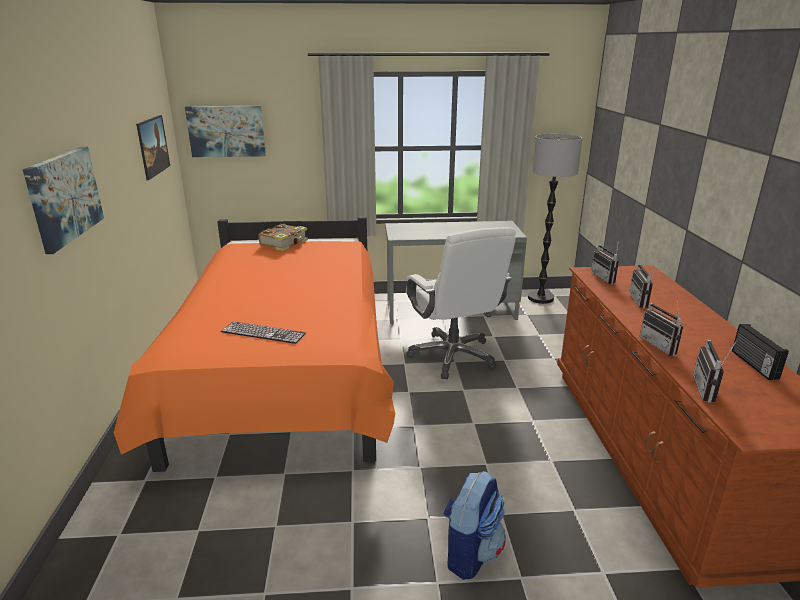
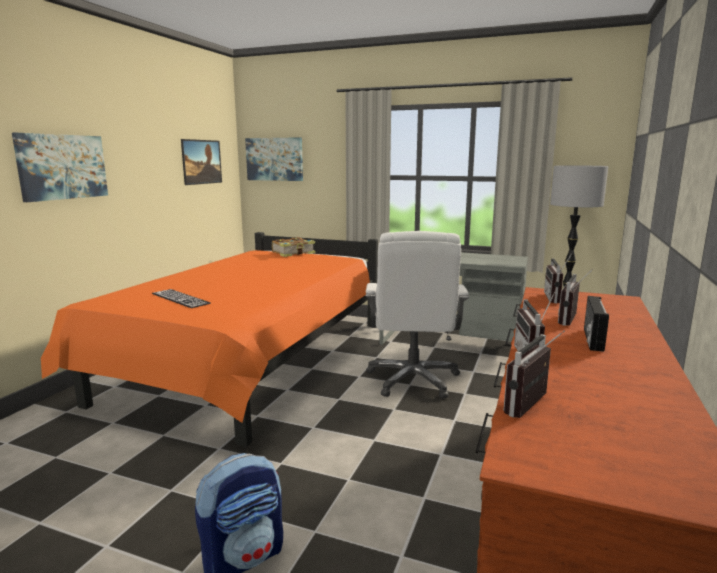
camera: 25 degrees right, 10 degrees down
radio [732,324,789,380] -> radio moved to [584,296,609,352]

